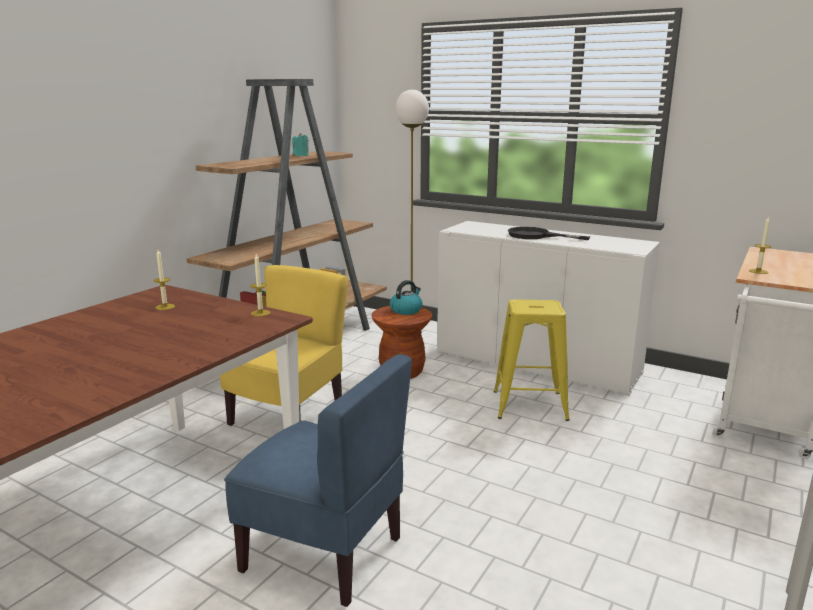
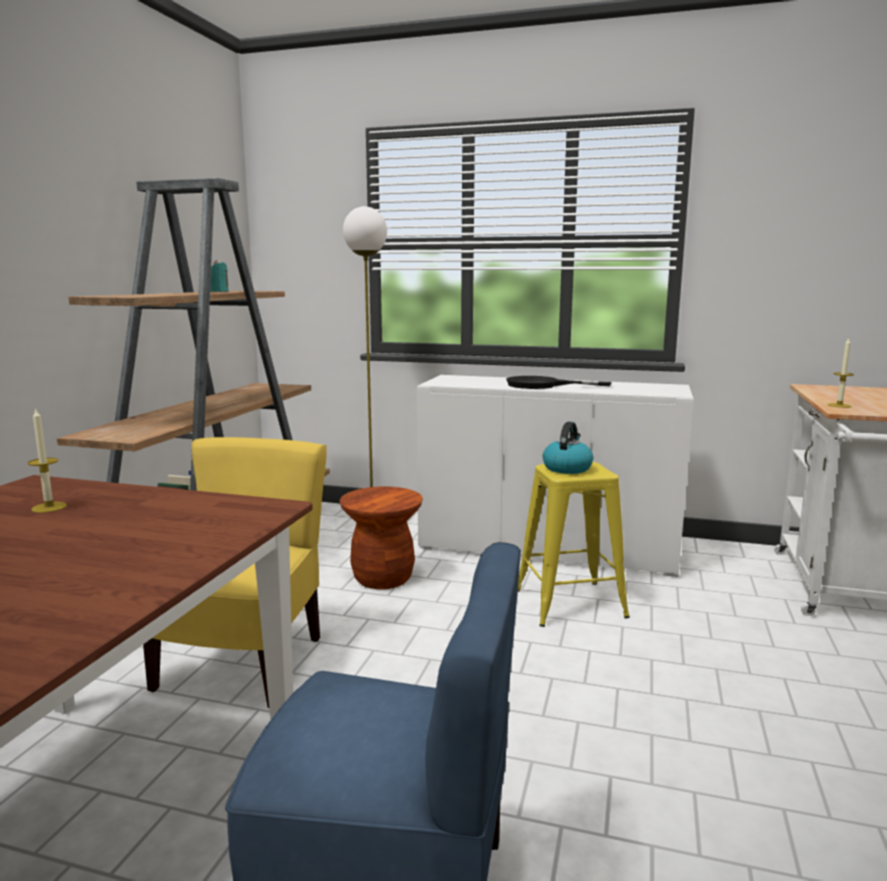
camera: 15 degrees left, 5 degrees down
candle [250,254,270,317] -> none
kettle [390,280,422,315] -> kettle moved to [543,422,593,474]

